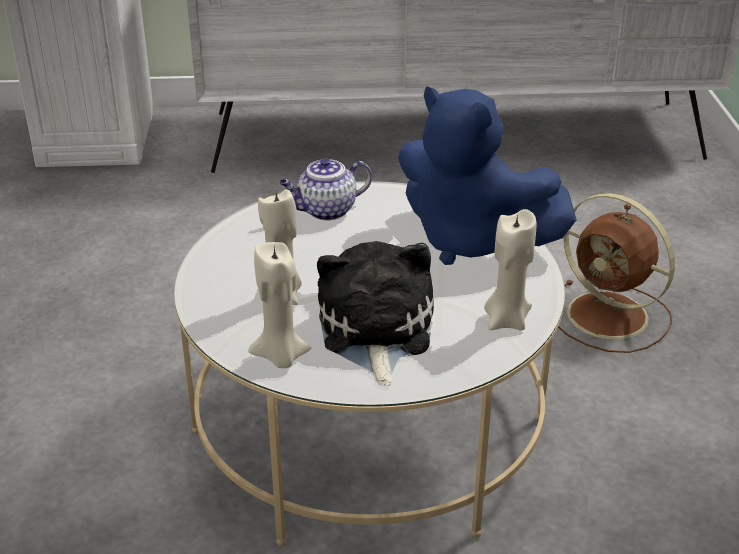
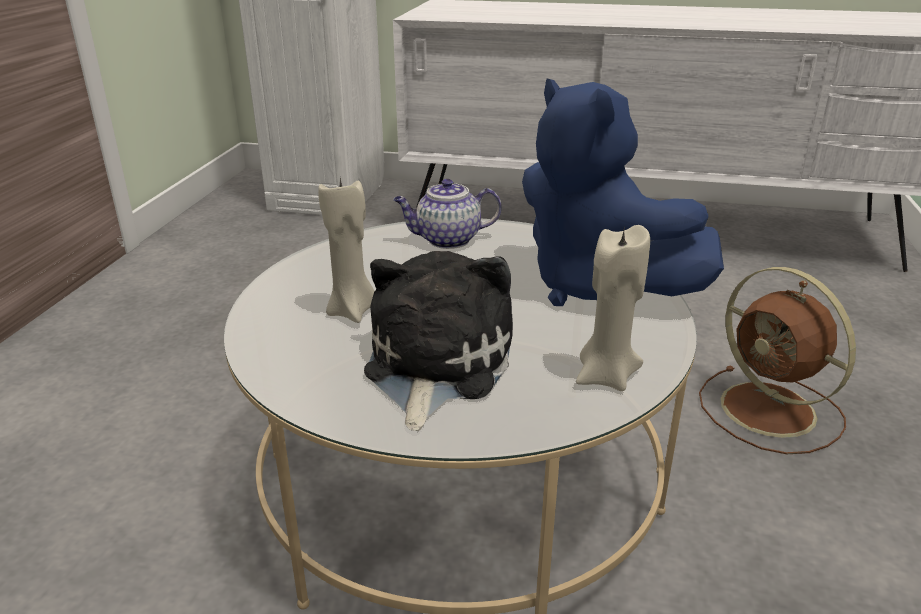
camera: 15 degrees right, 5 degrees down
beige candle [248,242,311,368] -> none

